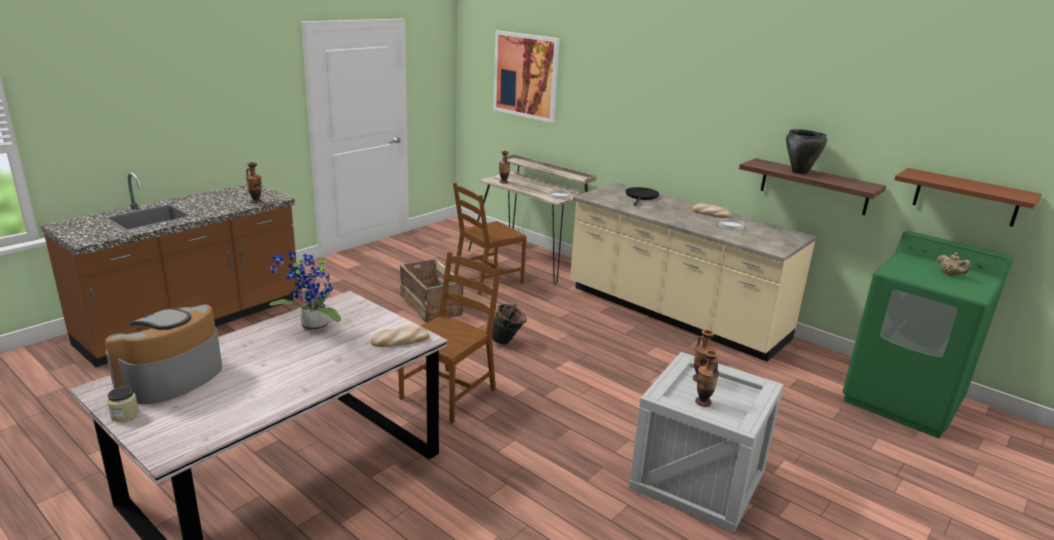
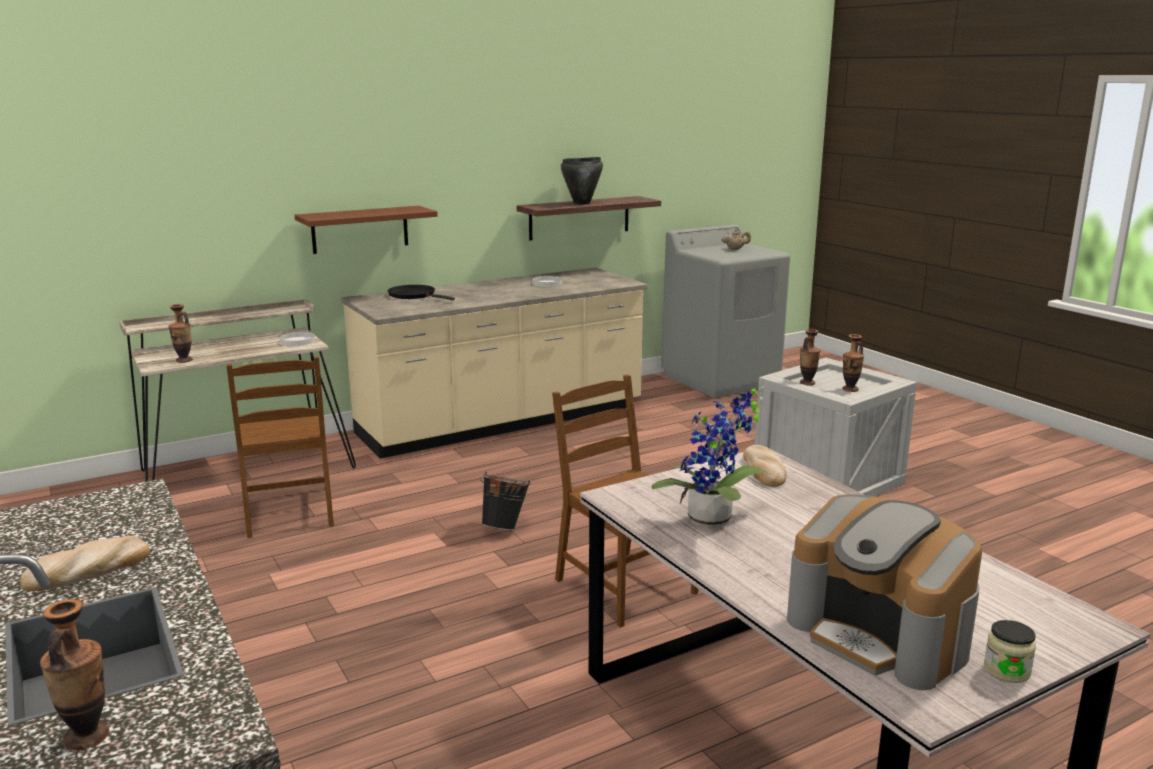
camera: 70 degrees left, 5 degrees down
vase [246,162,262,204] -> vase moved to [40,599,109,751]
crate [400,259,463,323] -> none
picture [493,31,560,123] -> none
bread [692,203,731,218] -> bread moved to [20,535,150,591]
green washing machine [842,231,1013,438] -> grey washing machine [661,224,790,398]
brown shelf [894,168,1042,227] -> brown shelf moved to [295,206,438,254]

